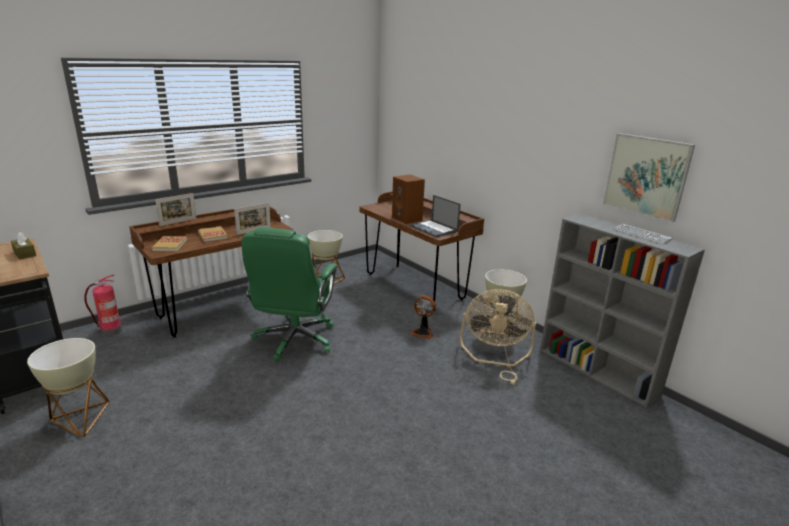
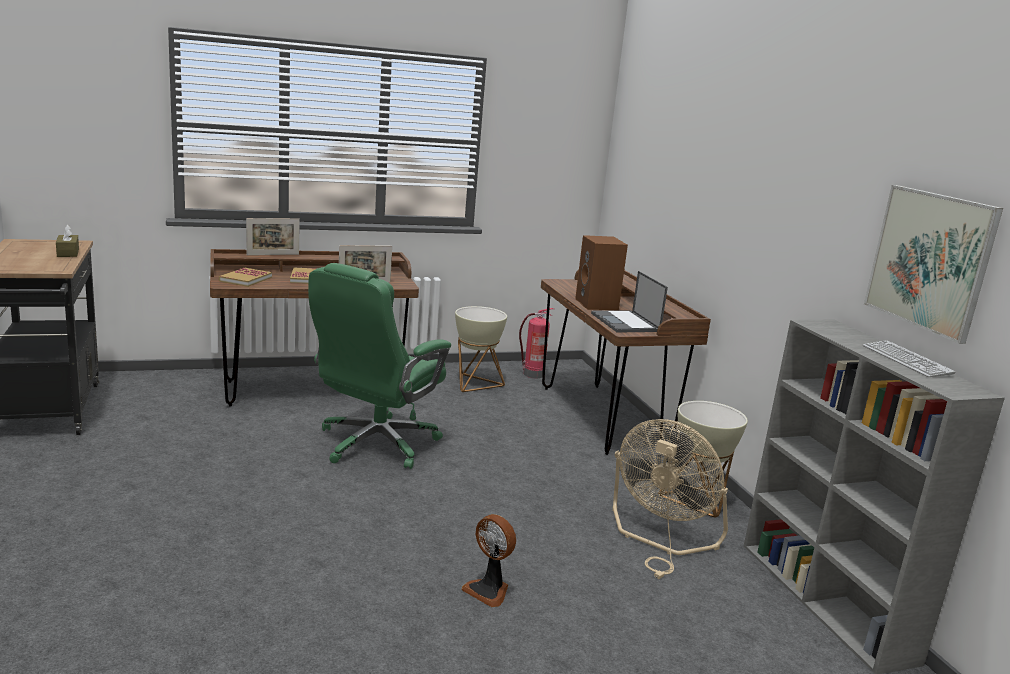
camera: 20 degrees right, 5 degrees down
planter [27,338,109,437] -> none
fire extinguisher [84,275,122,336] -> fire extinguisher moved to [519,308,554,378]
fan [411,296,436,339] -> fan moved to [461,514,516,607]

